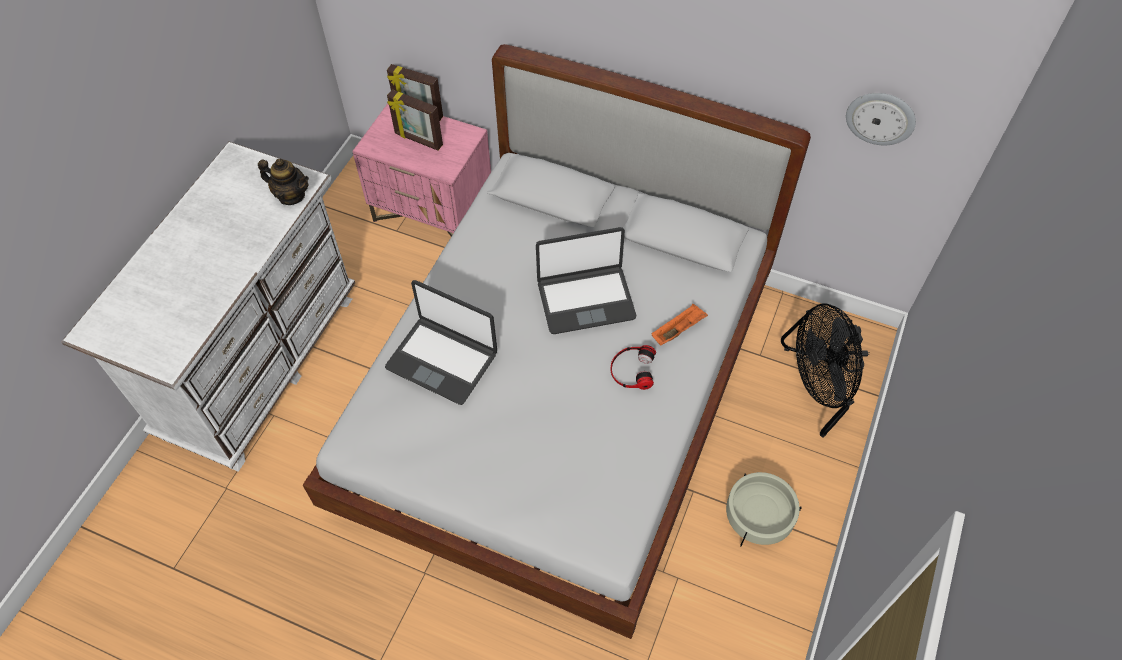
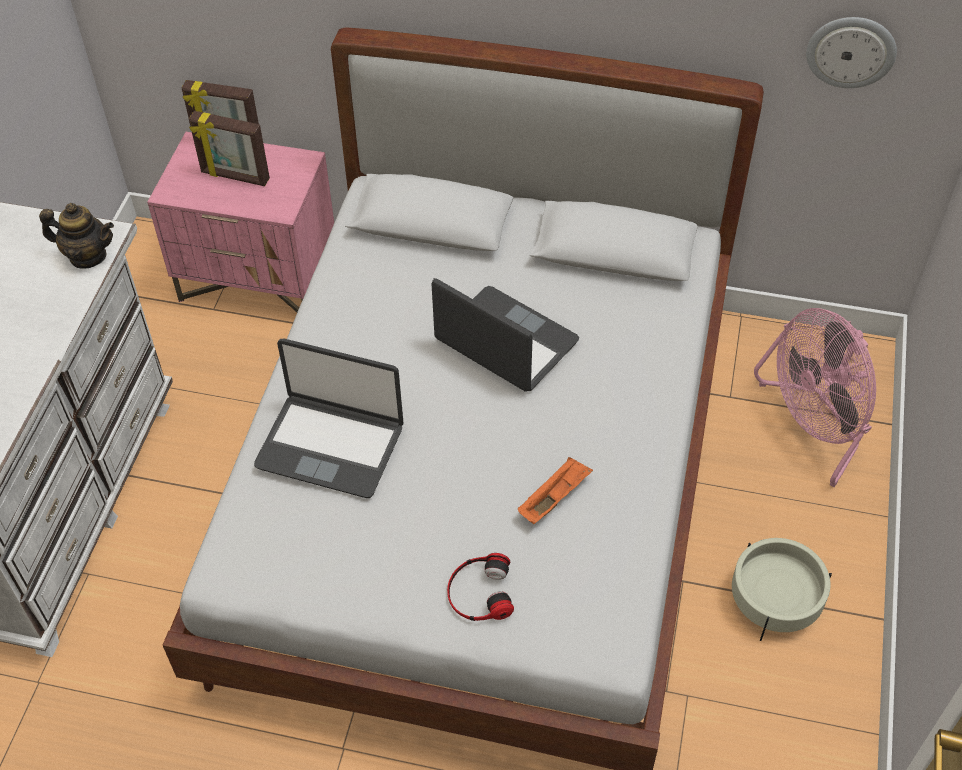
camera: 10 degrees left, 5 degrees down
laptop [536,227,636,334] -> laptop turned 120 degrees counterclockwise [431,278,579,392]
headphones [610,345,656,390] -> headphones moved to [447,553,514,621]
orange tray [652,304,708,345] -> orange tray moved to [518,457,593,524]
black fan [781,303,870,438] -> pink fan [754,308,876,487]

